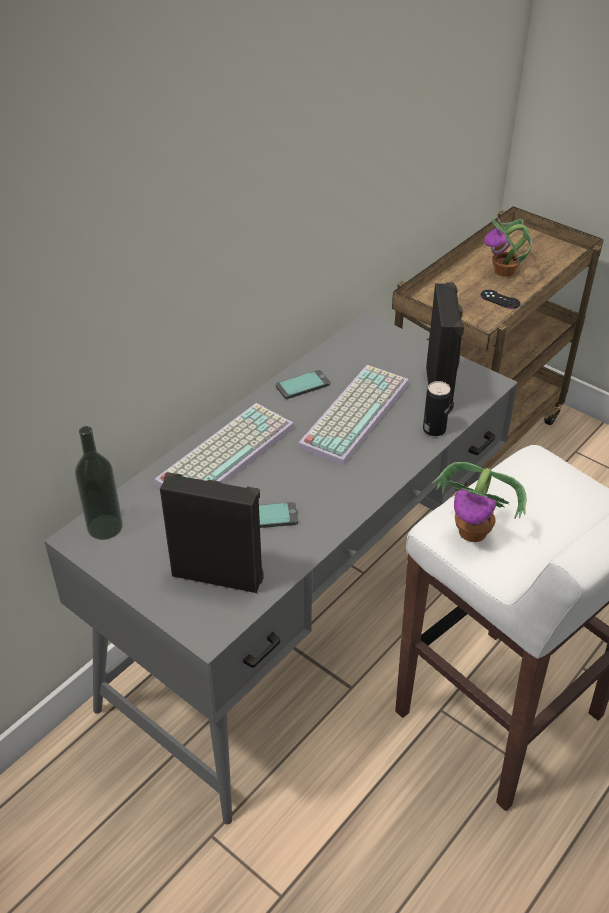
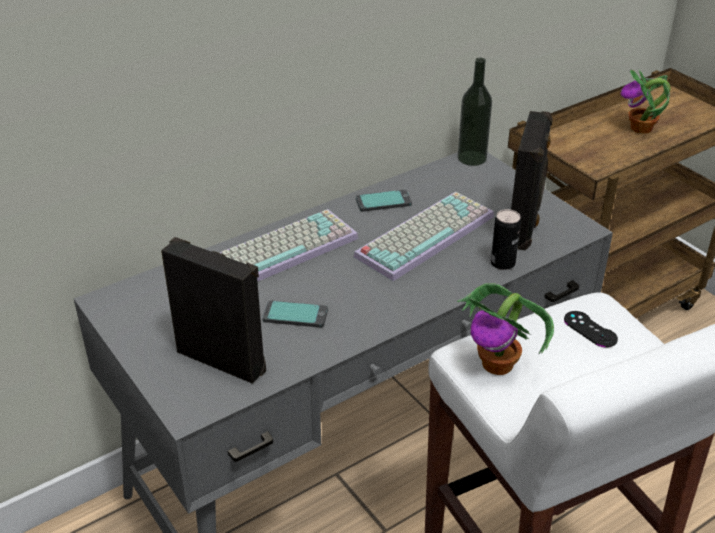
camera: 15 degrees right, 5 degrees down
bottle [75,426,123,540] -> bottle moved to [458,58,492,166]
black game controller [481,290,520,309] -> black game controller moved to [564,311,618,348]

